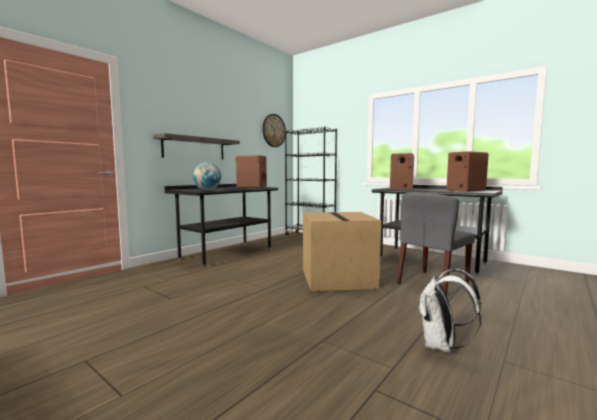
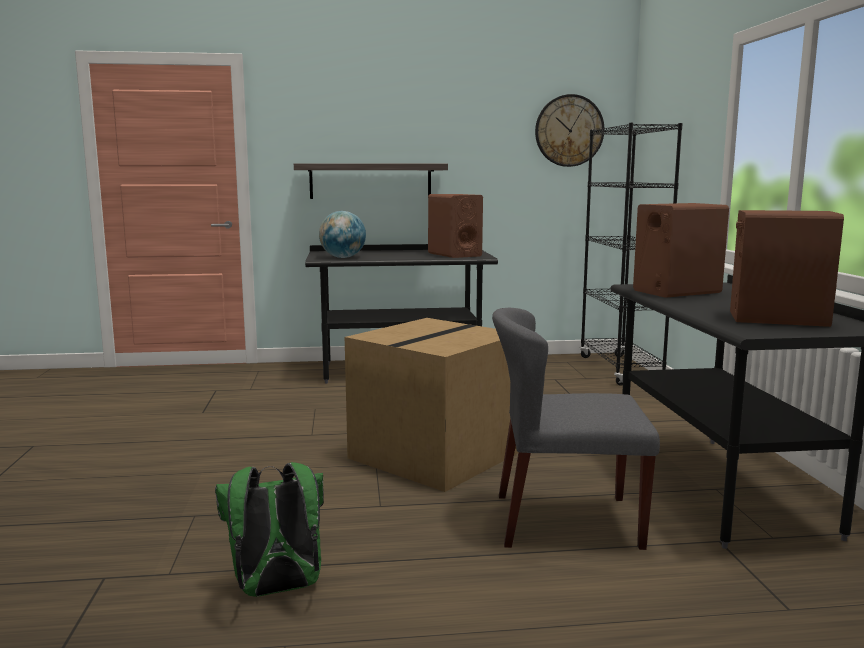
camera: 45 degrees right, 5 degrees up
white backpack [418,269,481,353] -> green backpack [215,462,324,597]

